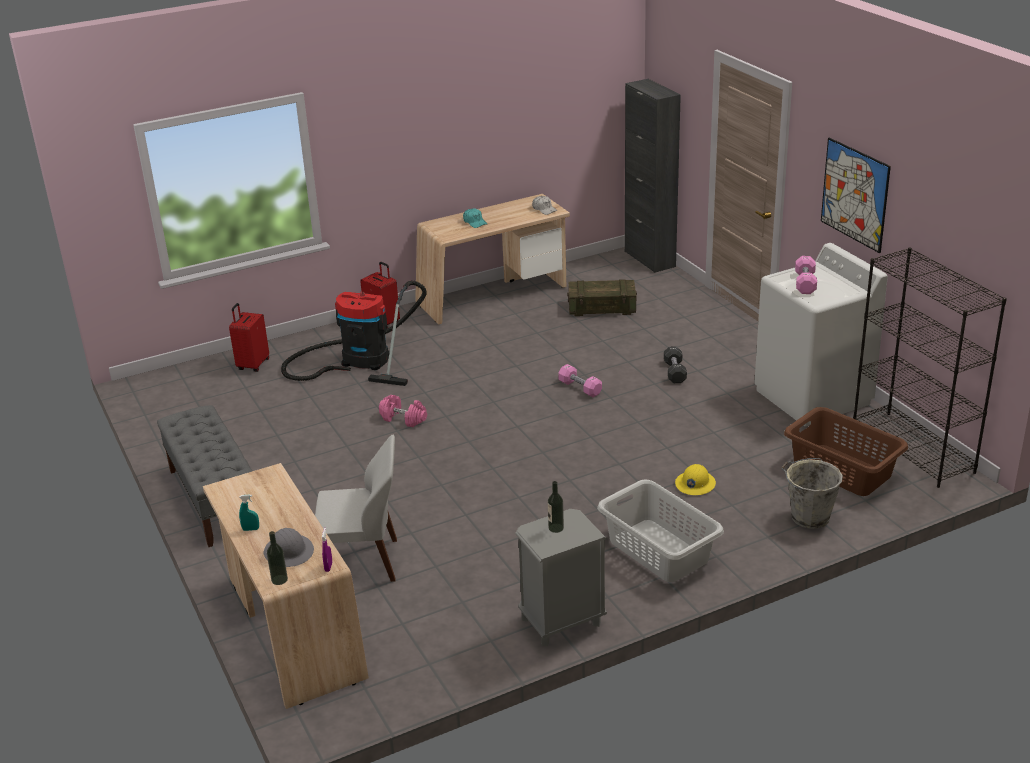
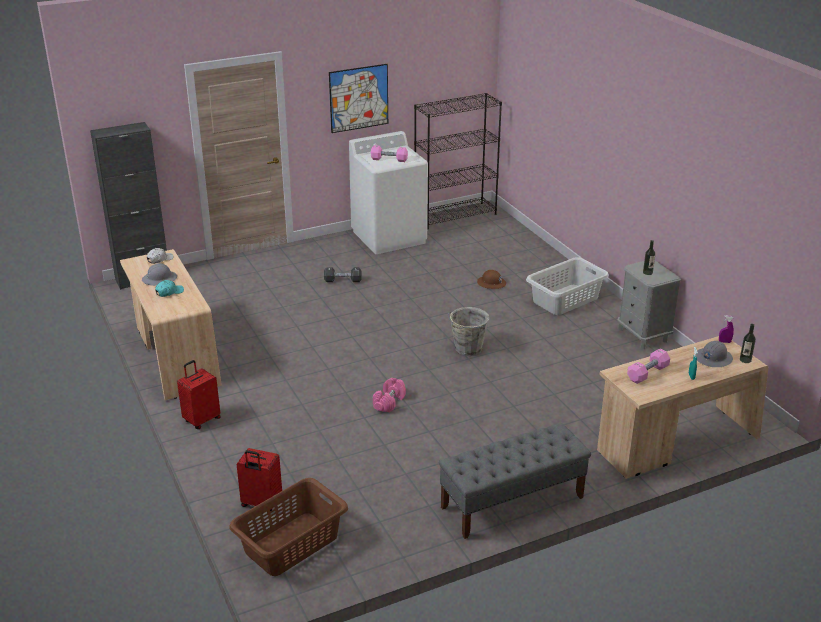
camera: 90 degrees left, 0 degrees up
vacuum cleaner [281,281,427,386] -> none
white chair [315,435,397,582] -> none
pink dumbbell [558,364,602,397] -> pink dumbbell moved to [627,349,670,384]
crate [567,279,637,316] -> none
yellow hard hat [675,464,716,495] -> brown hard hat [477,270,506,289]
grey bucket [781,458,843,529] -> grey bucket moved to [448,307,489,356]
brown laundry basket [784,407,908,496] -> brown laundry basket moved to [229,478,348,576]
none -> grey hard hat [142,263,177,286]

